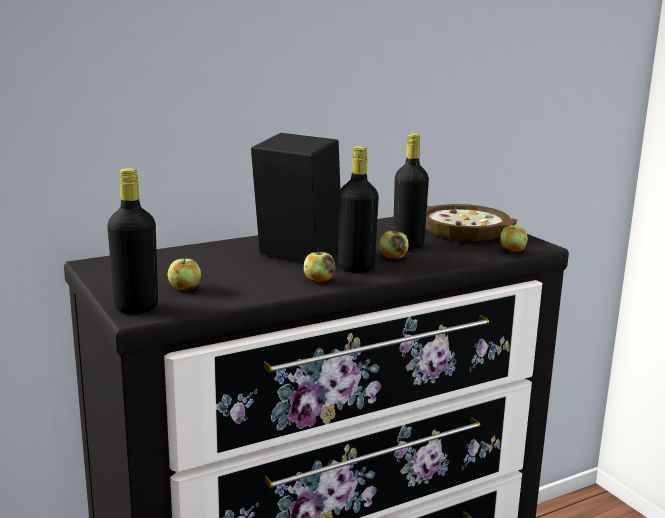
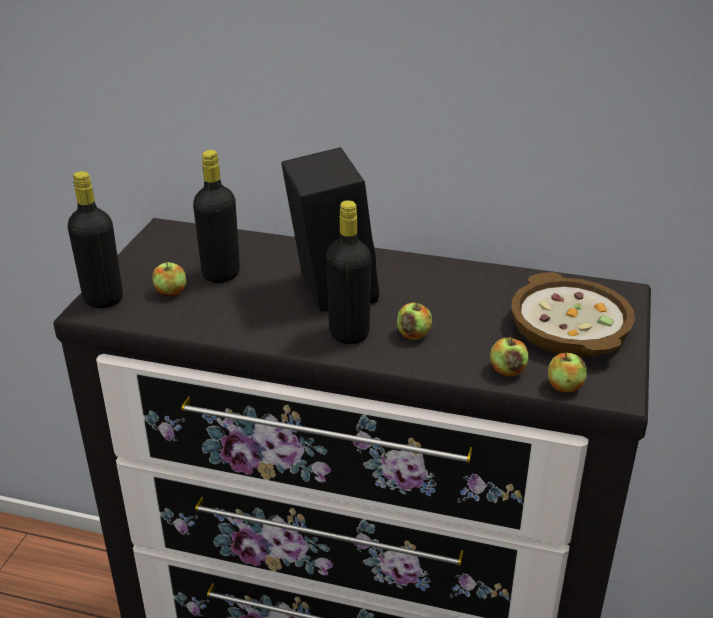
camera: 45 degrees right, 15 degrees up
apple [304,247,335,283] -> apple moved to [490,335,529,377]
black bottle [393,133,429,249] -> black bottle moved to [193,150,240,283]

